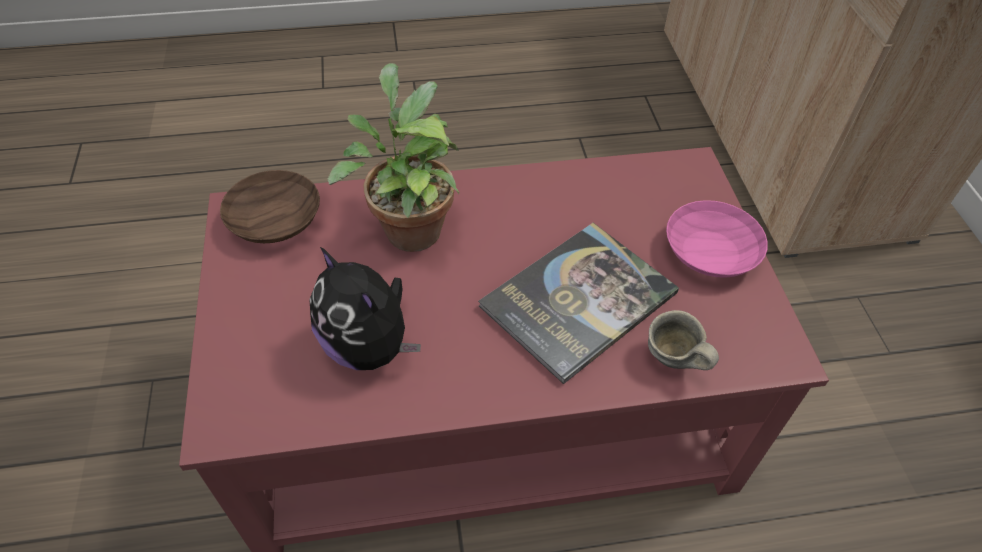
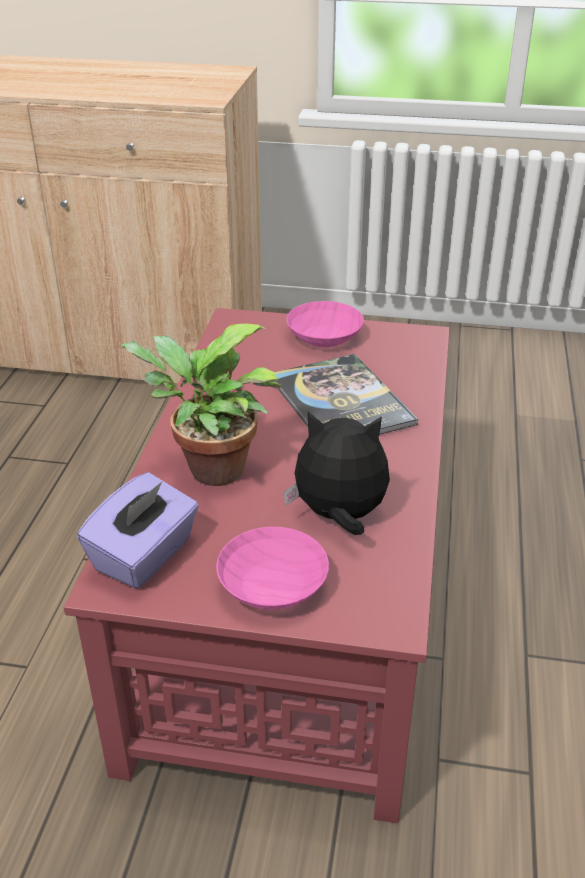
camera: 70 degrees left, 15 degrees down
brown bowl [220,170,320,243] -> purple tissue box [77,472,199,589]
plush toy [309,247,421,370] -> plush toy turned 150 degrees counterclockwise [283,412,390,535]
grey mug [648,310,719,370] -> none
none -> pink bowl [216,527,329,610]

